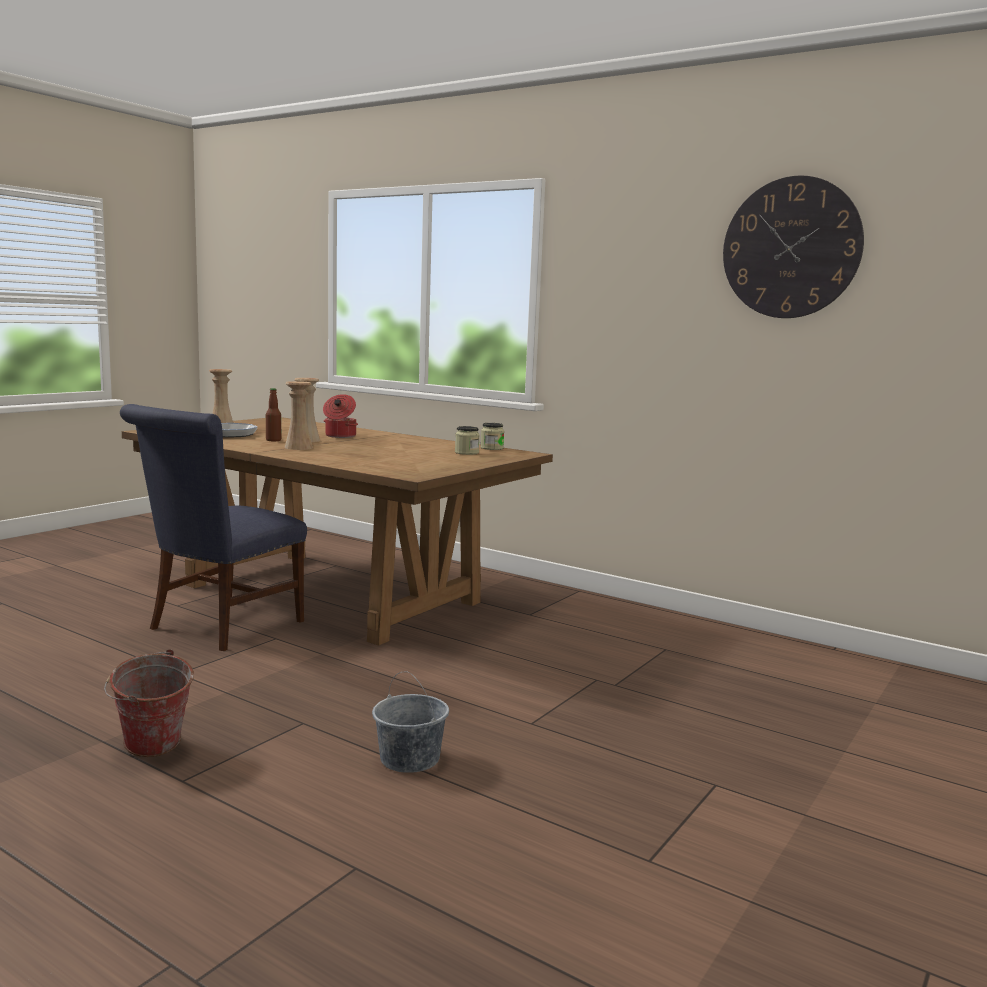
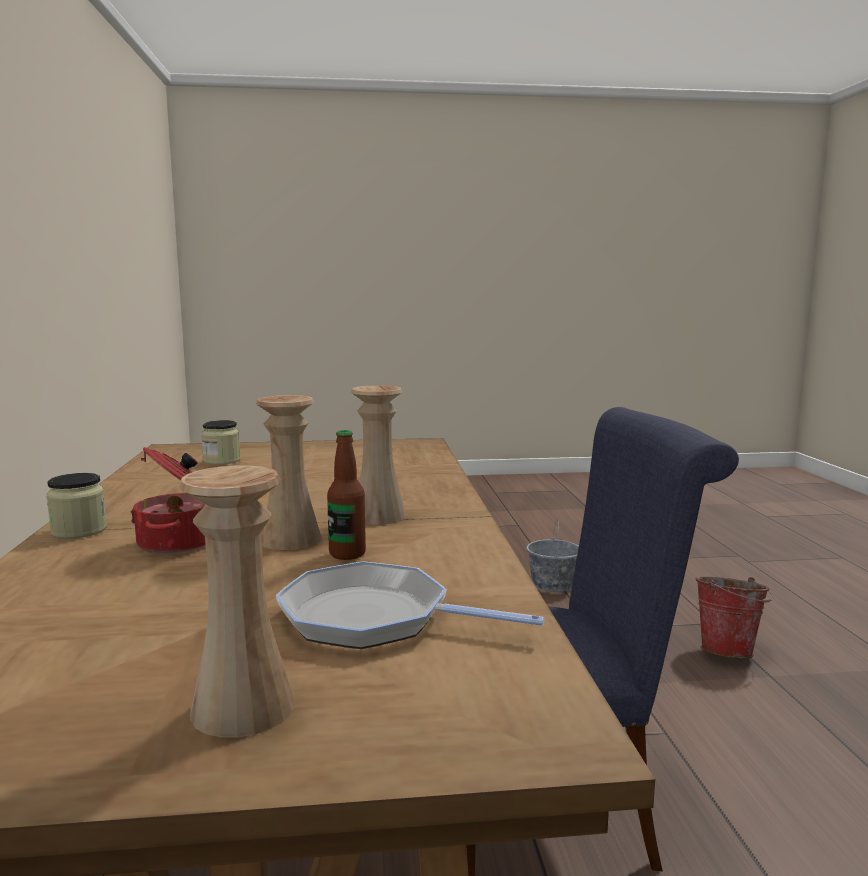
camera: 130 degrees left, 0 degrees up
jar [481,423,504,450] -> jar moved to [46,473,107,539]
wall clock [723,175,864,318] -> none

